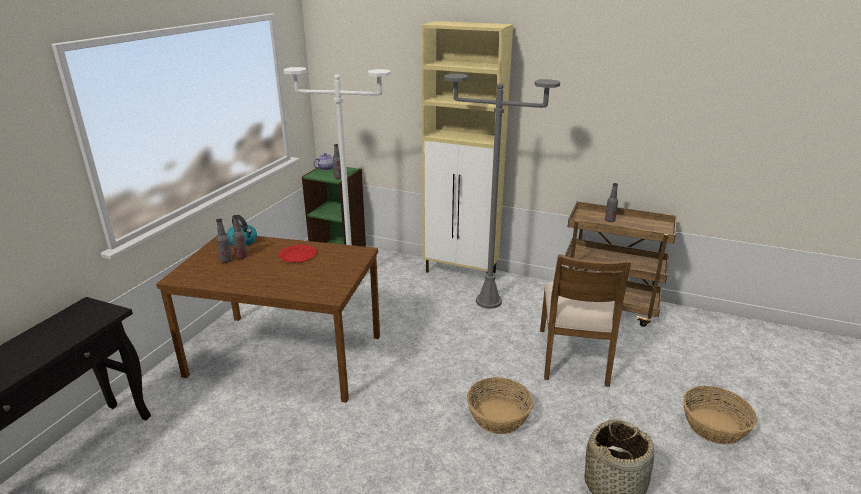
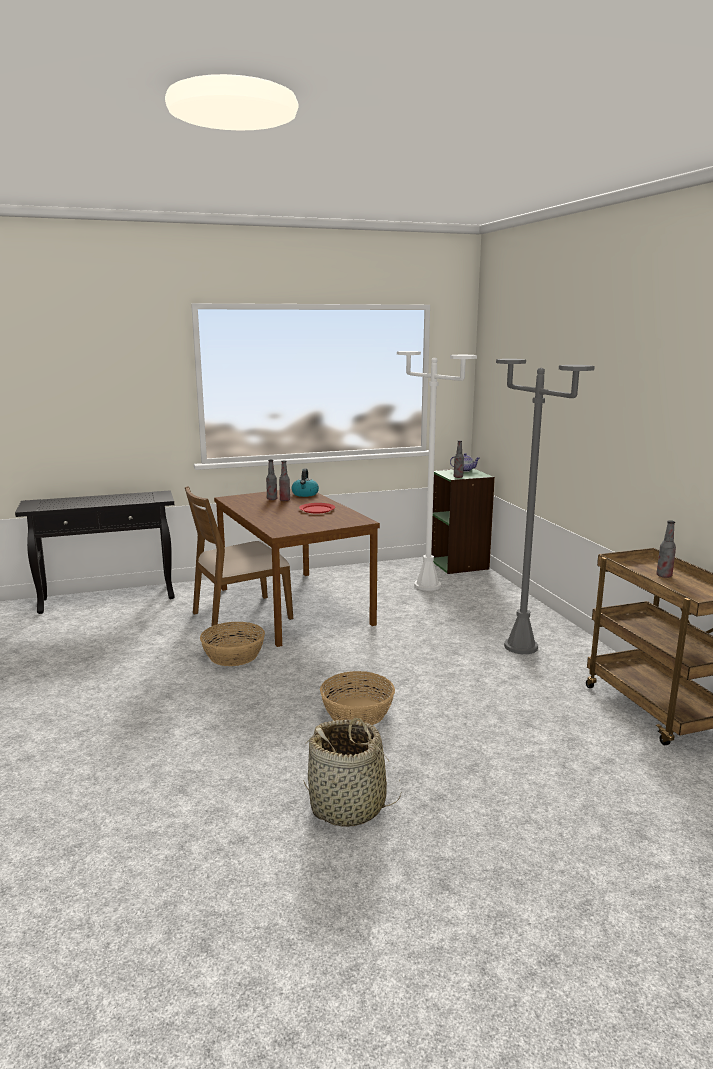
camera: 50 degrees right, 10 degrees down
beige cabinet [421,21,513,273] -> none
brown chair [540,254,631,387] -> brown chair moved to [185,486,293,634]
basket [683,386,757,445] -> basket moved to [200,622,265,666]

